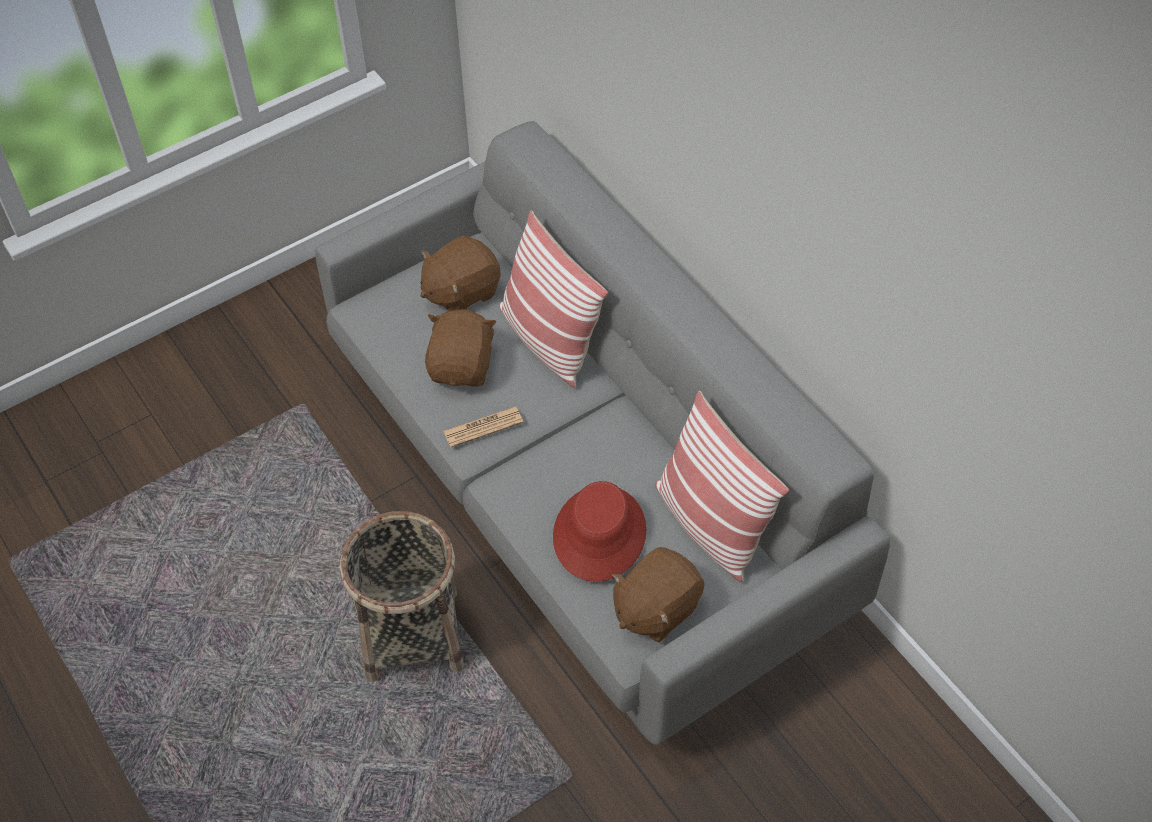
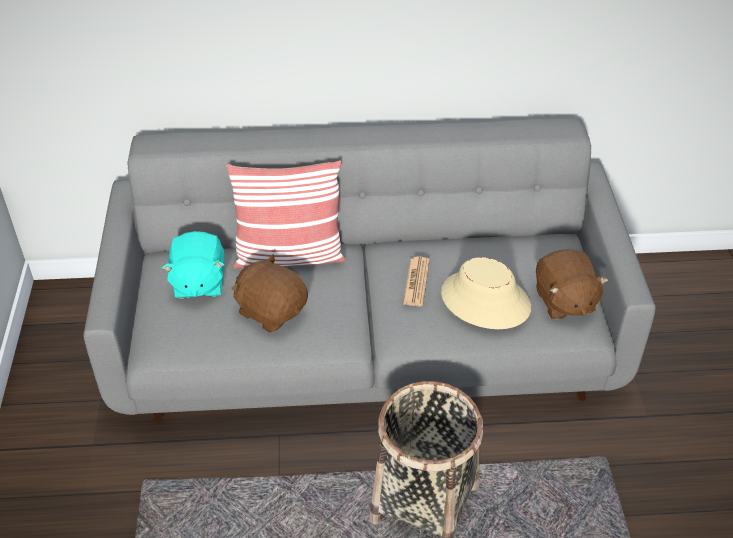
camera: 60 degrees left, 10 degrees down
brown plush toy [420,236,501,311] -> turquoise plush toy [162,231,224,299]
newspaper [443,407,523,447] -> newspaper moved to [403,257,430,306]
red hat [553,481,646,582] -> beige hat [441,257,531,329]
pillow [655,391,789,582] -> none

